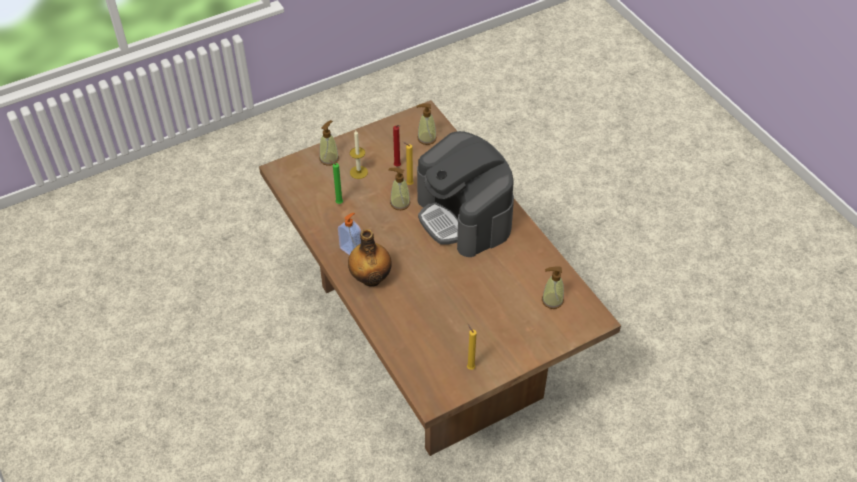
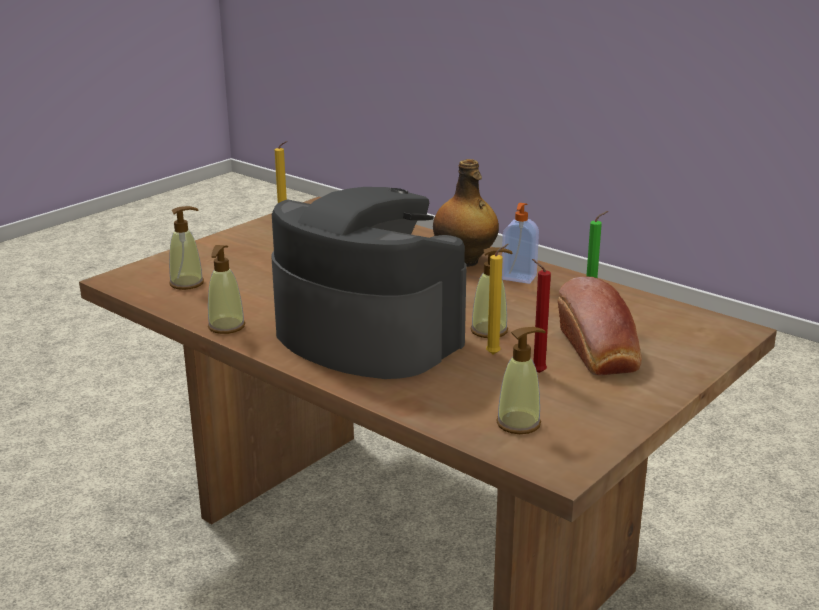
camera: 160 degrees right, 25 degrees down
soap dispenser [320,120,339,166] -> soap dispenser moved to [208,245,245,334]
candle [350,130,368,179] -> bread [558,277,642,376]

